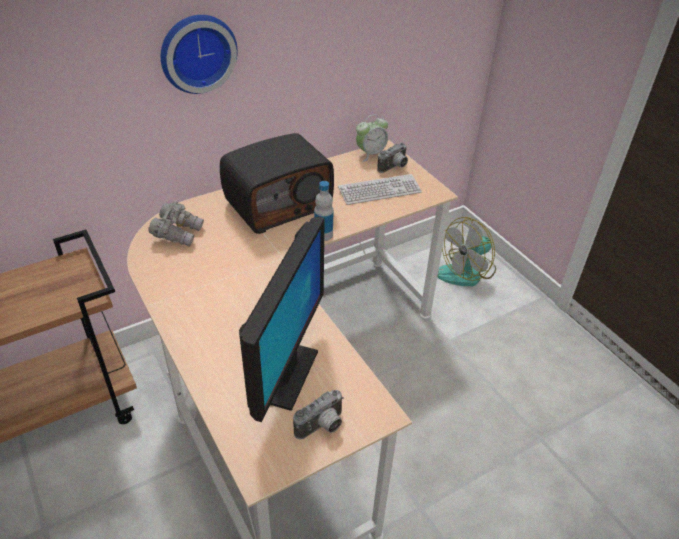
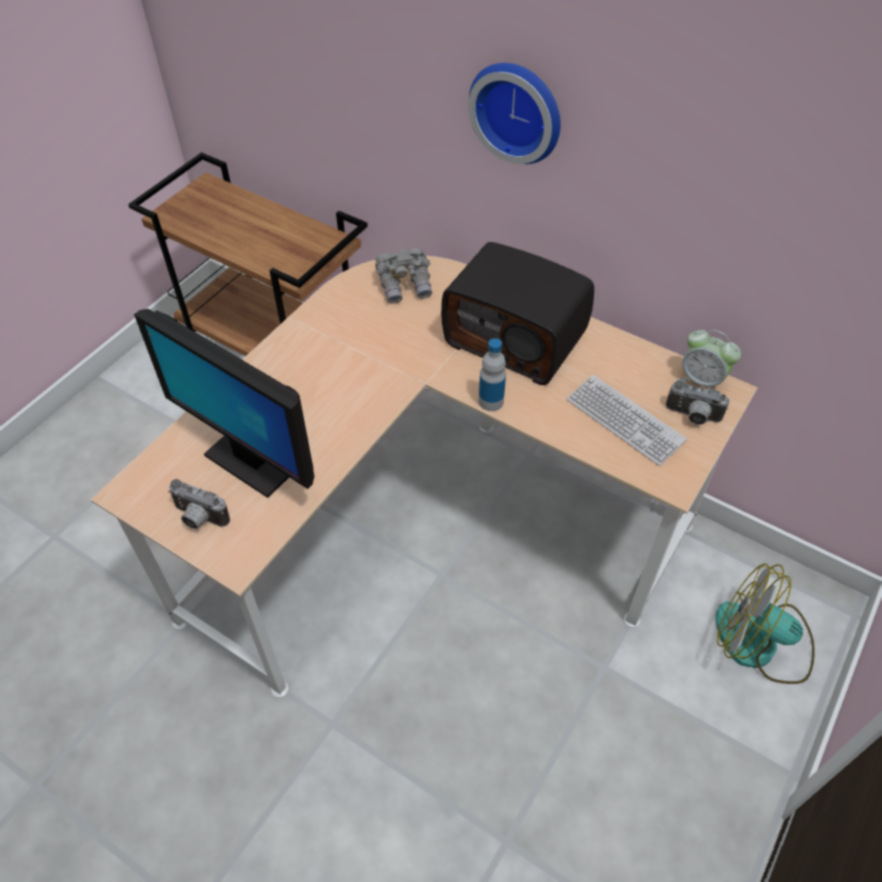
camera: 65 degrees right, 10 degrees up
monitor [239,217,325,422] -> monitor turned 45 degrees clockwise [134,309,314,498]

